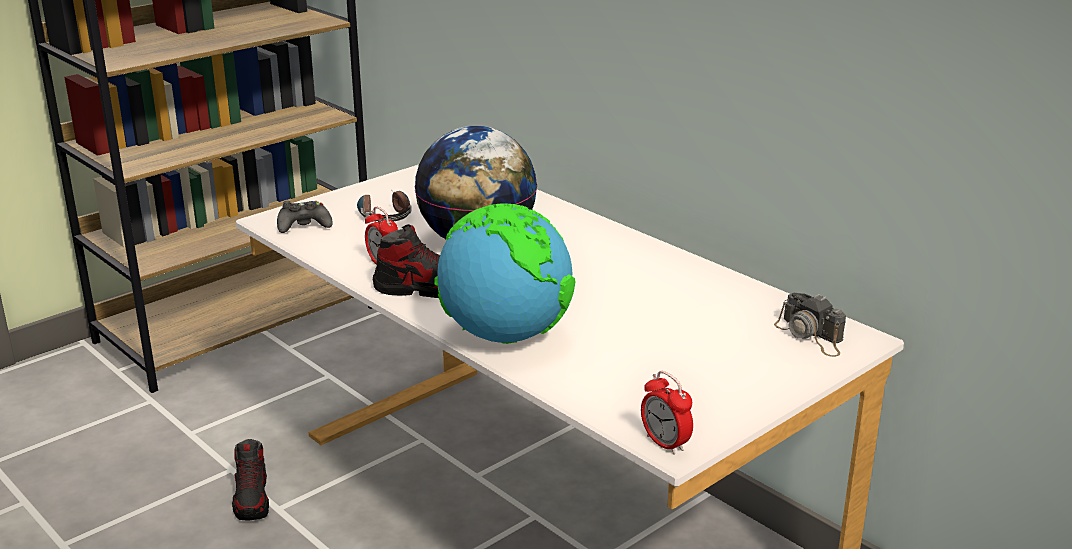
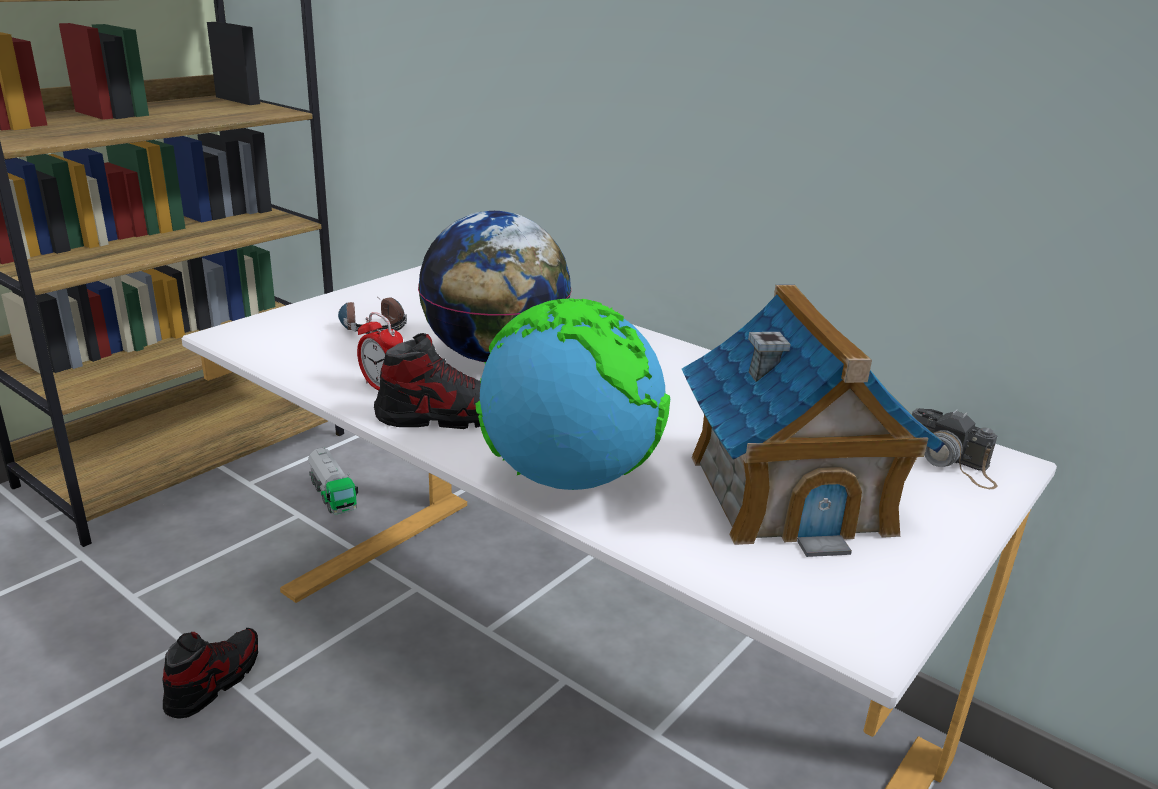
camera: 10 degrees left, 0 degrees up
shoe [232,439,269,520] -> shoe turned 135 degrees counterclockwise [162,628,258,719]
black game controller [277,201,333,233] -> none
alarm clock [641,371,693,455] -> none
none -> toy truck [308,448,358,514]
none -> toy house [682,285,945,557]

